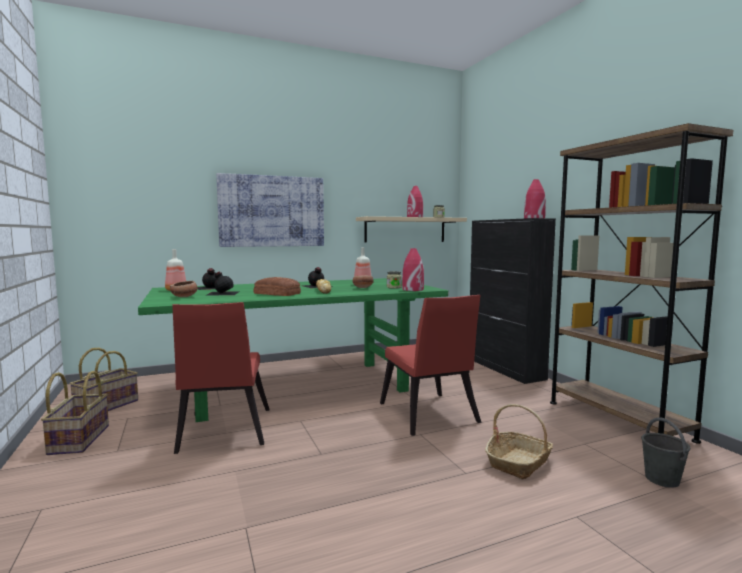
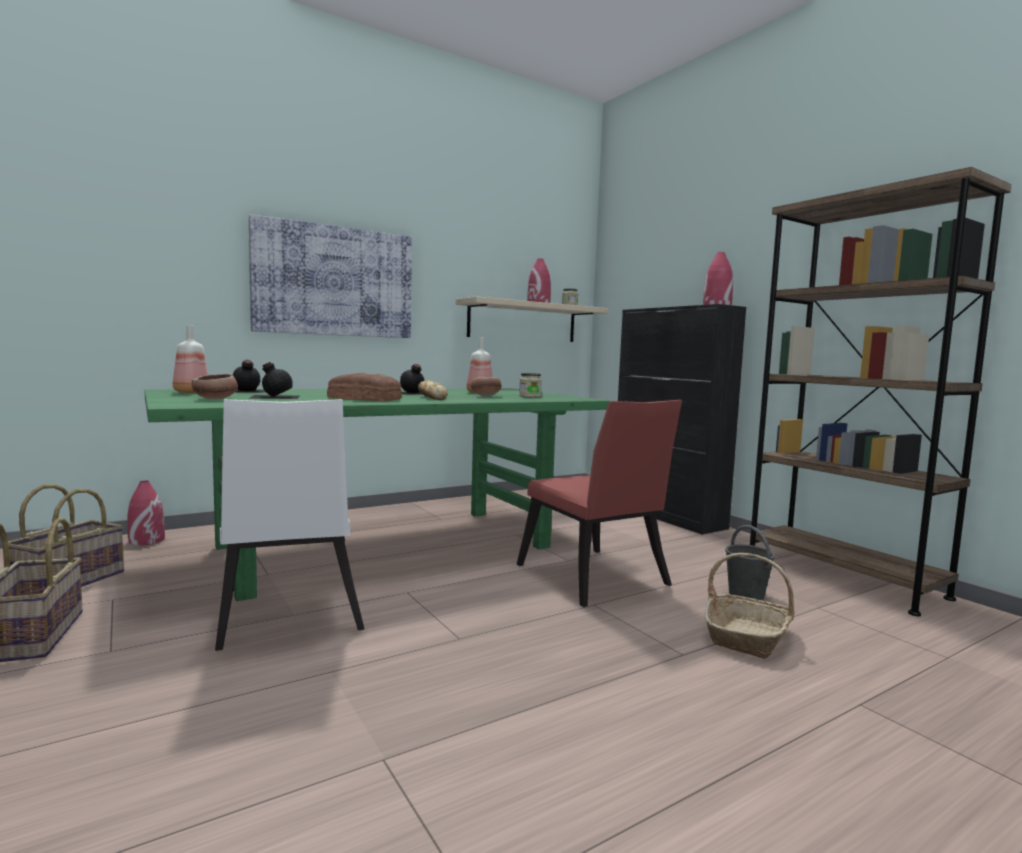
camera: 10 degrees left, 0 degrees up
red chair [172,302,269,454] -> white chair [215,399,364,651]
red vase [402,248,424,291] -> red vase moved to [127,481,165,545]
grey bucket [641,417,691,488] -> grey bucket moved to [725,525,775,600]

